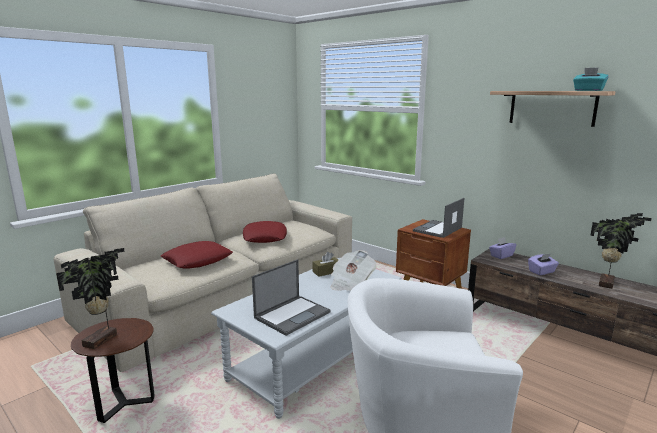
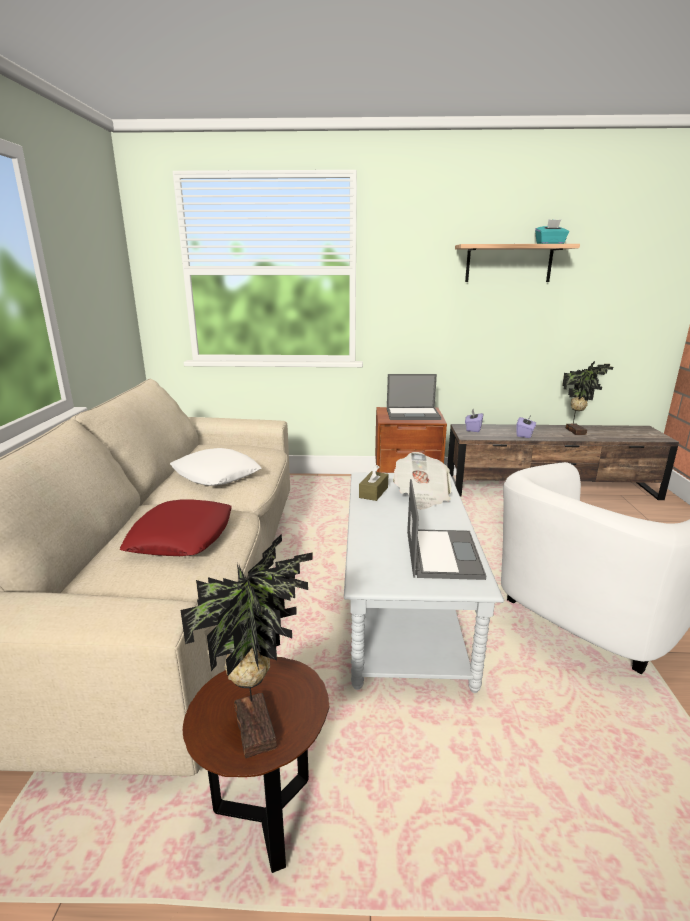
camera: 40 degrees left, 5 degrees up
red pillow [243,221,287,243] -> white pillow [170,448,261,486]
laptop [413,198,464,238] -> laptop turned 90 degrees counterclockwise [387,374,441,420]

